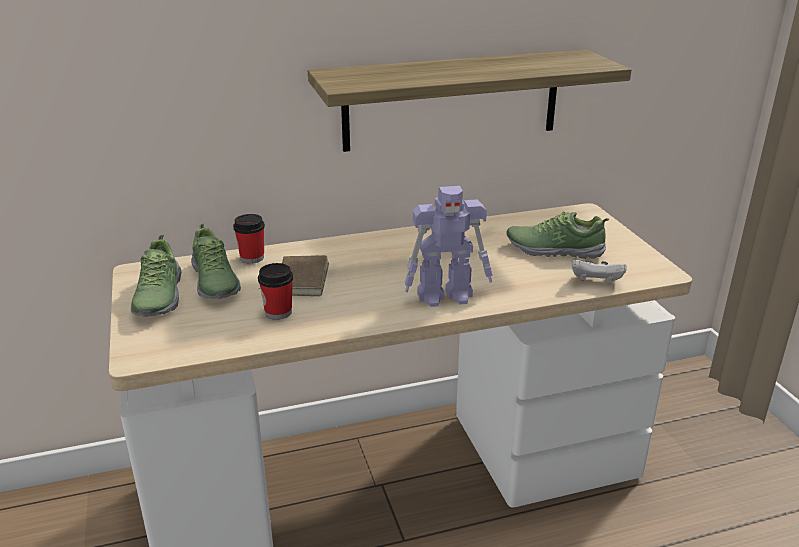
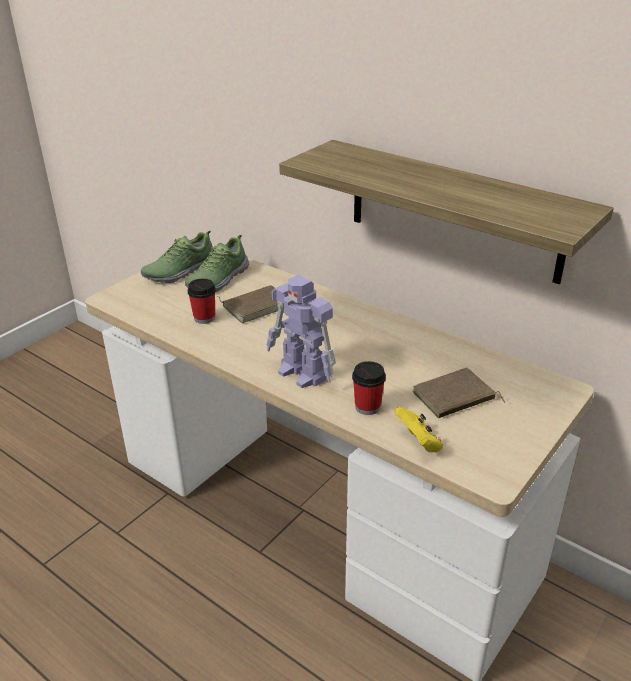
camera: 55 degrees right, 5 degrees up
cup [233,214,265,264] -> cup moved to [352,361,386,415]
shoe [506,211,609,259] -> brown book [413,368,505,418]
white game controller [572,260,627,283] -> yellow game controller [394,407,443,452]

